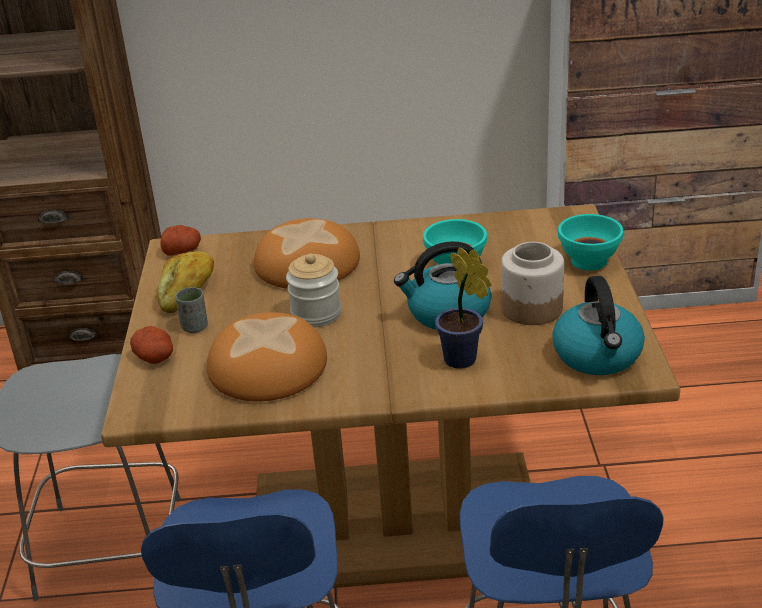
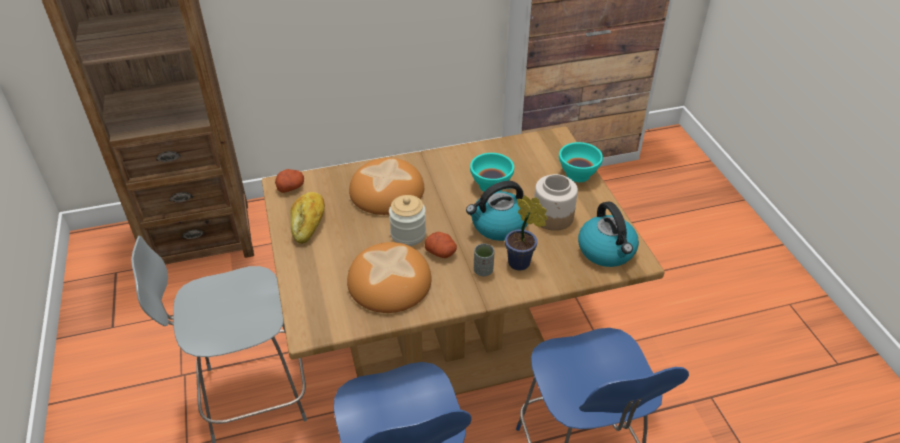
camera: 15 degrees left, 10 degrees up
potato [130,326,173,364] -> potato moved to [425,232,457,258]
grey cup [175,287,208,333] -> grey cup moved to [474,244,495,276]

